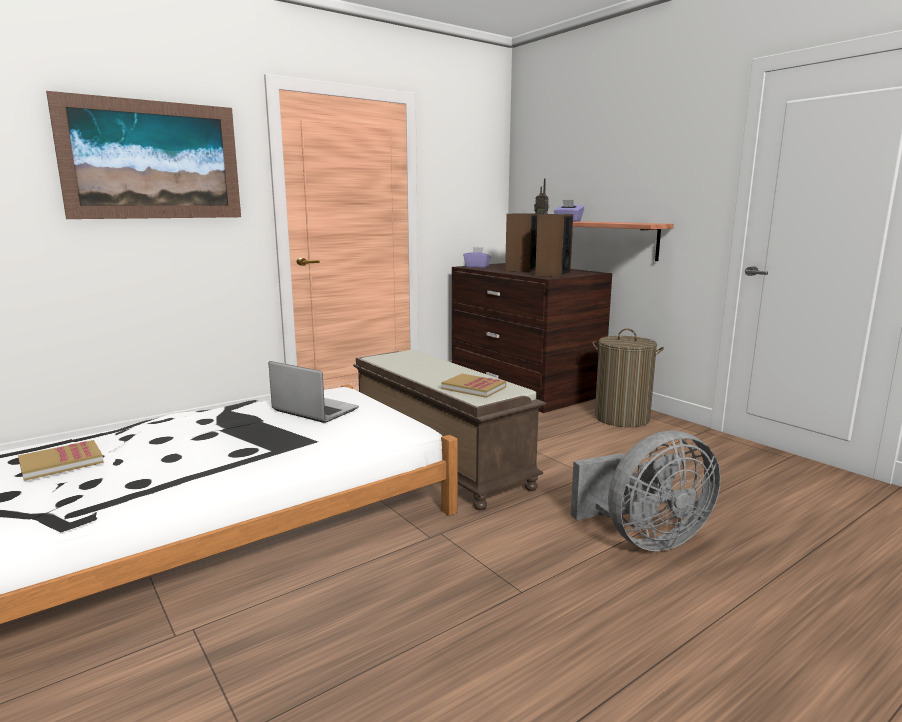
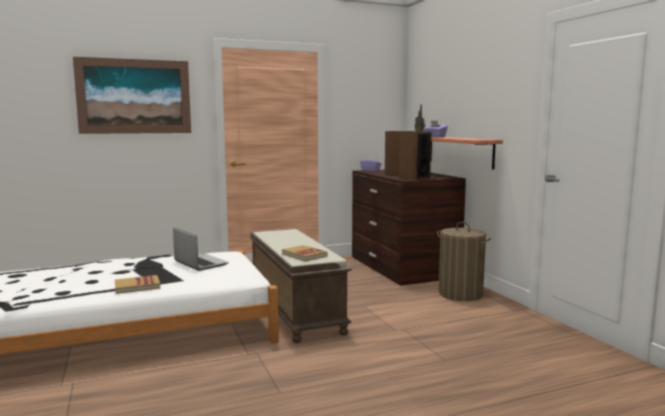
camera: 15 degrees right, 5 degrees down
book [18,440,104,481] -> book moved to [115,275,160,294]
grey fan [571,431,721,551] -> none

